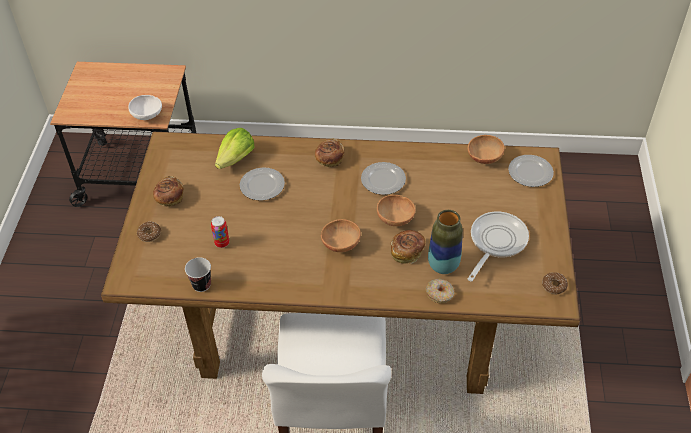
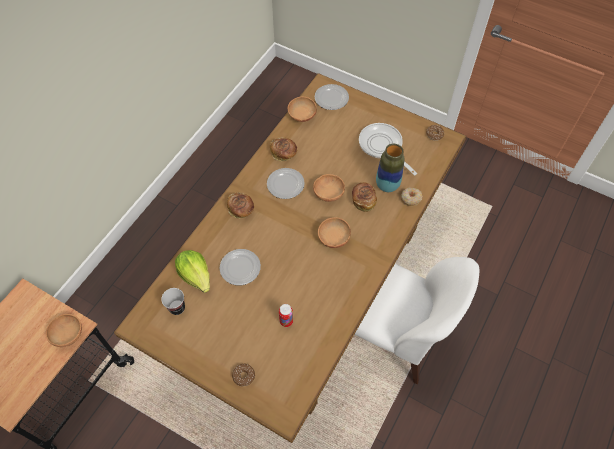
camera: 65 degrees left, 10 degrees up
white bowl [128,95,162,120] -> brown bowl [46,314,82,347]
bread [153,176,184,207] -> bread moved to [270,137,297,162]
cup [185,257,211,292] -> cup moved to [161,288,185,315]

